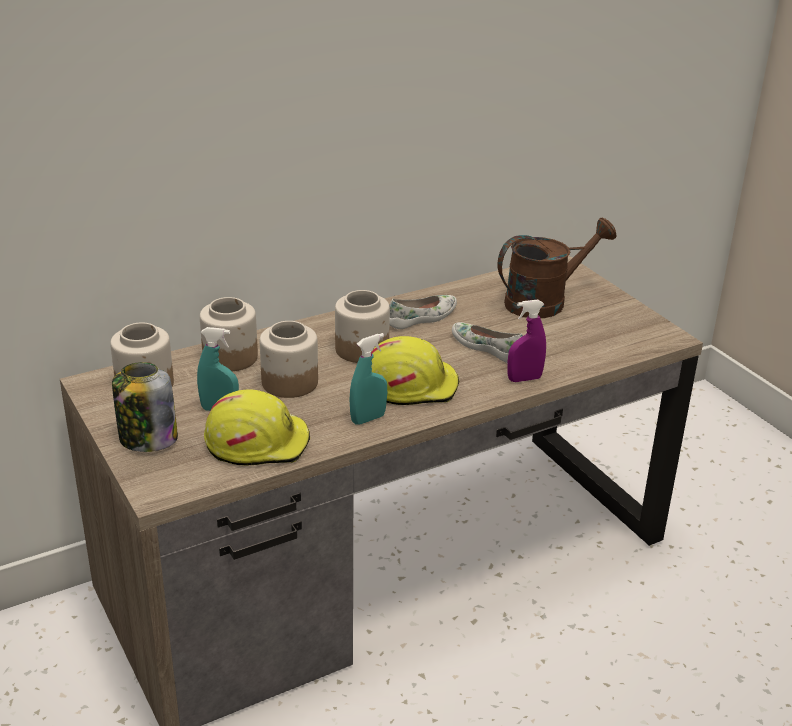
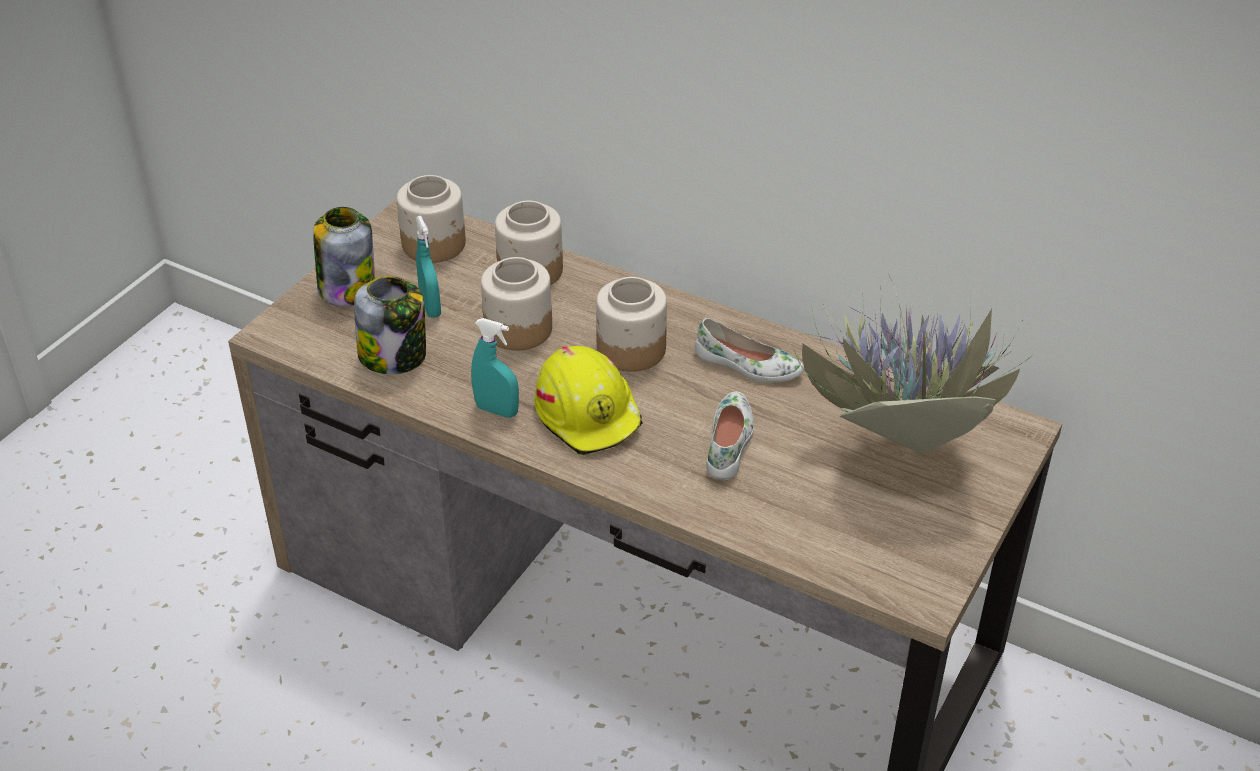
camera: 60 degrees right, 10 degrees up
yellow hard hat [204,390,310,465] -> jar [354,276,426,374]
brown watering can [498,218,617,318] -> potted plant [794,276,1030,454]
purple spray bottle [508,300,546,382] -> none

